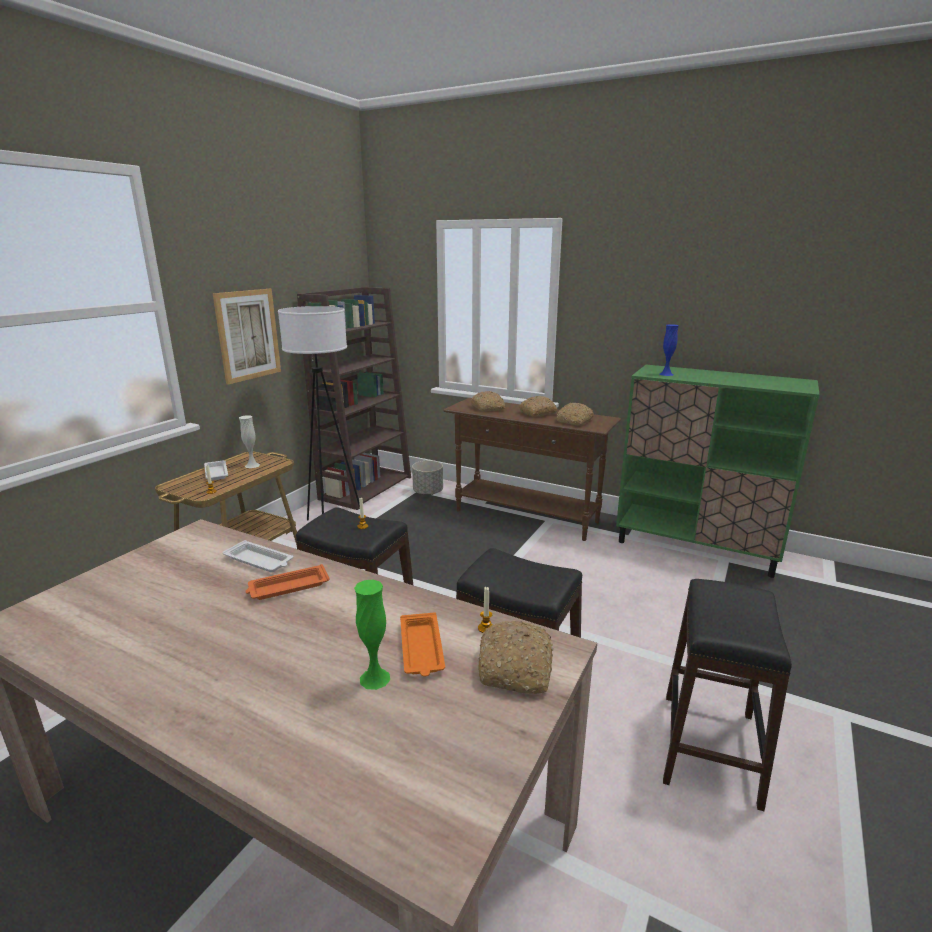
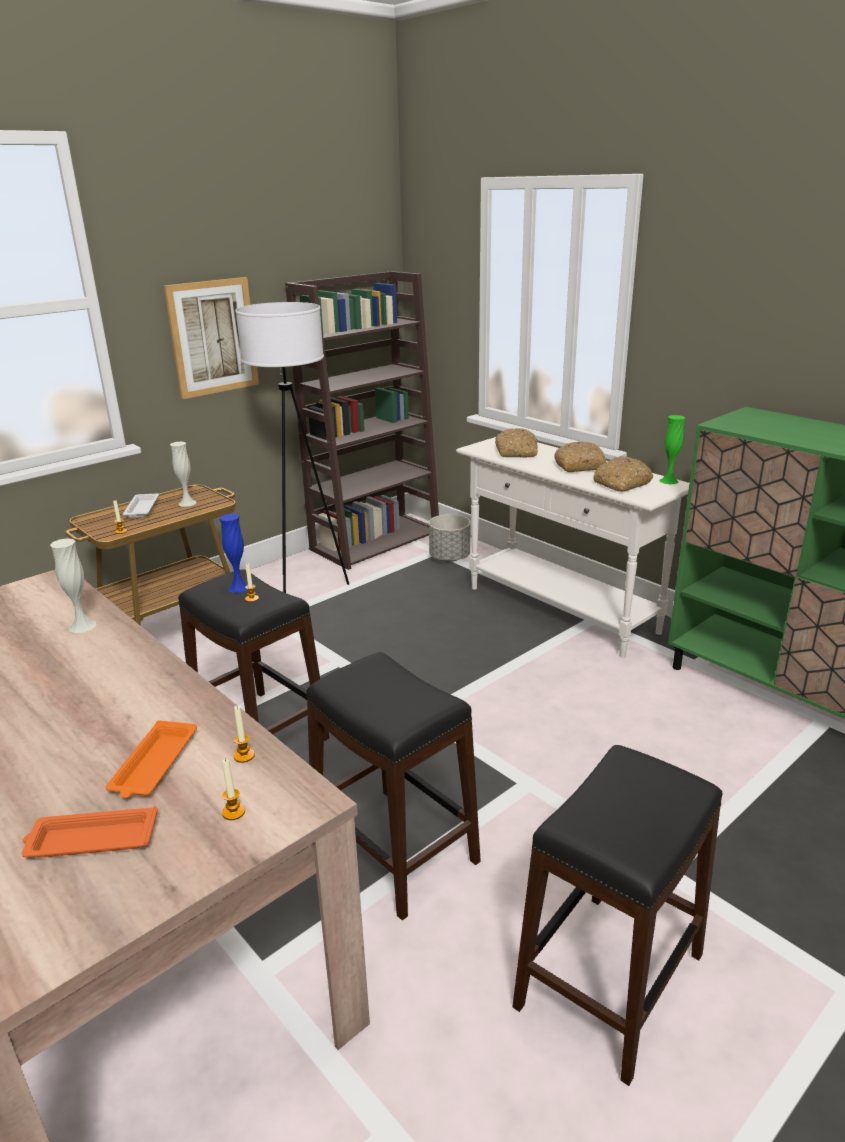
camera: 20 degrees right, 5 degrees up
white tray [223,540,293,572] -> white vase [50,538,96,633]
orange tray [245,564,330,600] -> orange tray moved to [21,806,158,858]
green vase [354,580,390,690] -> green vase moved to [659,415,685,484]
brown console table [444,398,621,541] -> white console table [456,437,689,658]
bread [479,620,554,694] -> candle [222,759,245,820]
blue vase [660,324,679,376] -> blue vase moved to [219,514,248,593]

